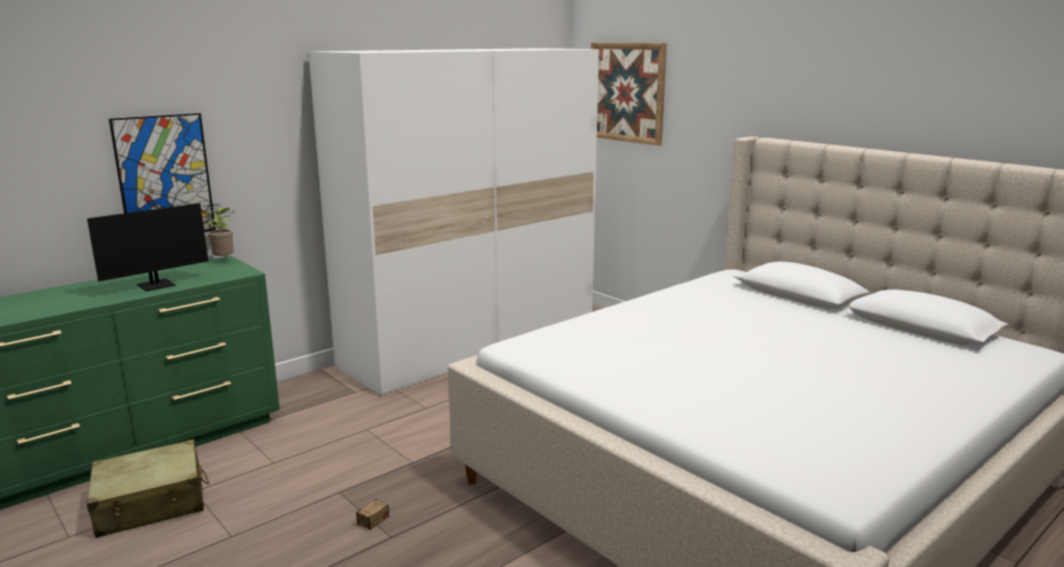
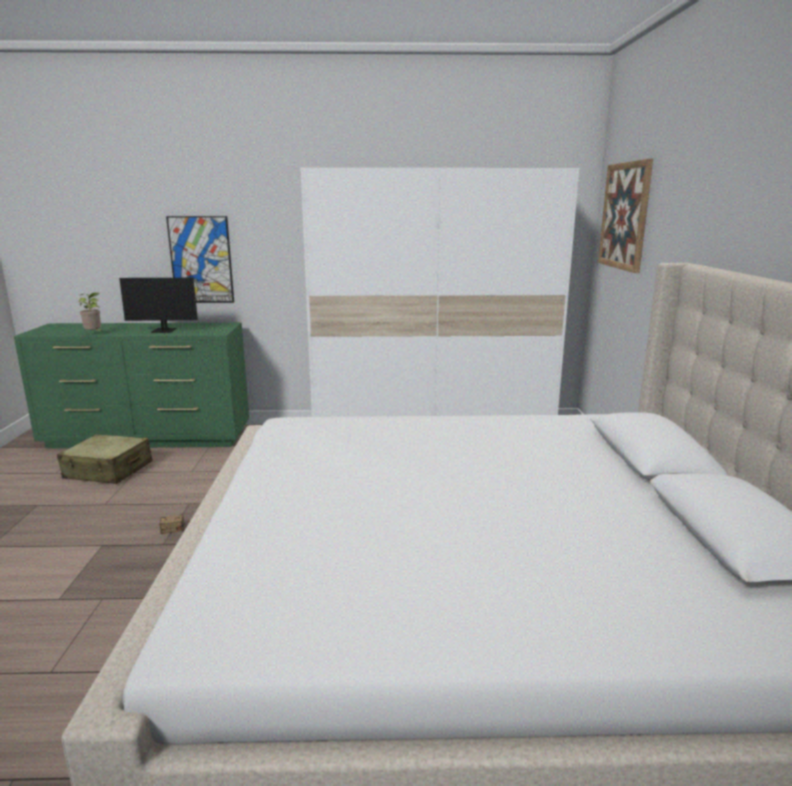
camera: 40 degrees right, 0 degrees up
potted plant [206,207,234,257] -> potted plant moved to [79,292,102,331]

